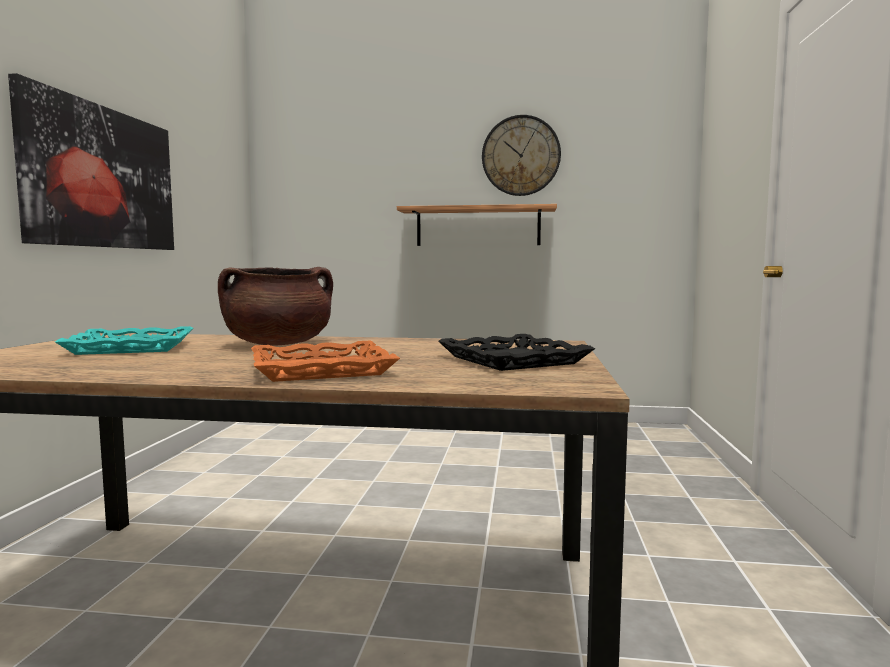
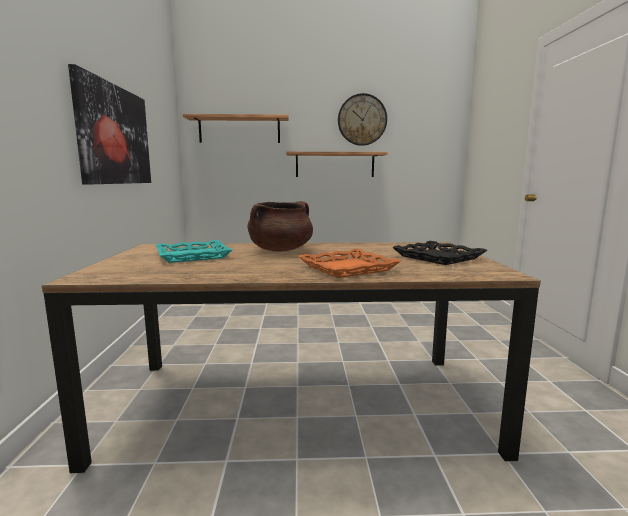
camera: 10 degrees left, 5 degrees up
none -> shelf [183,114,289,143]

